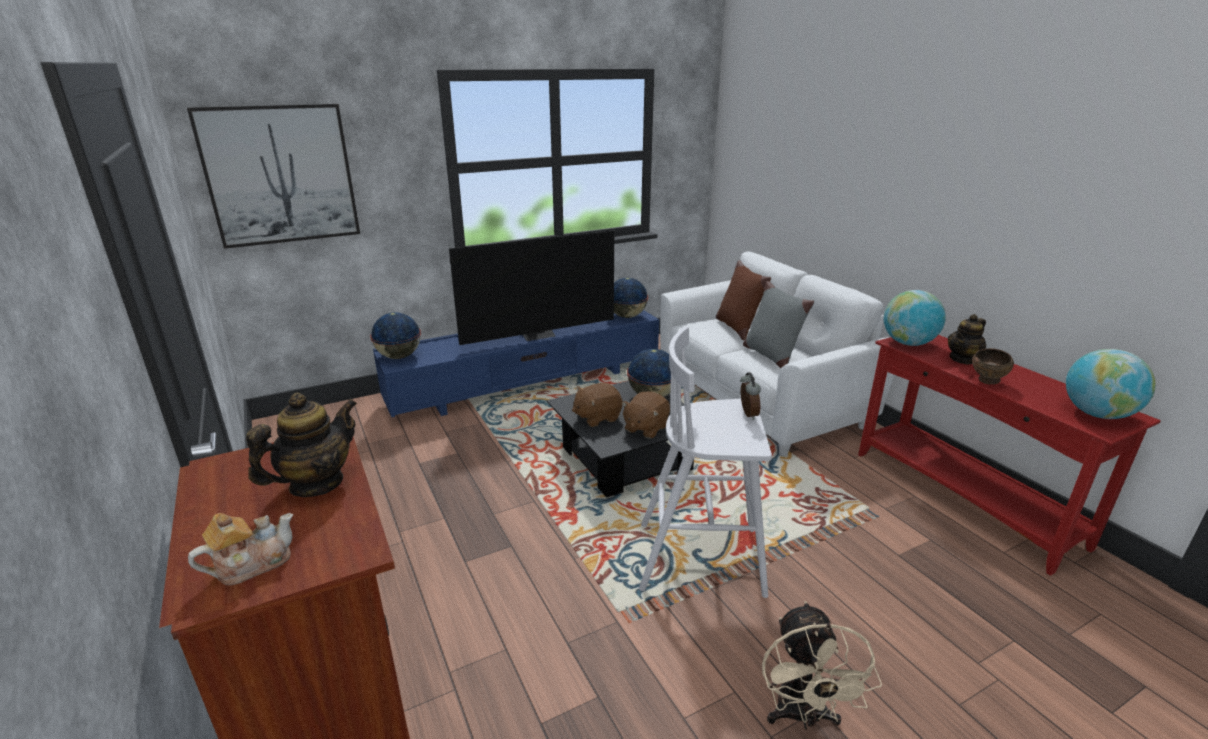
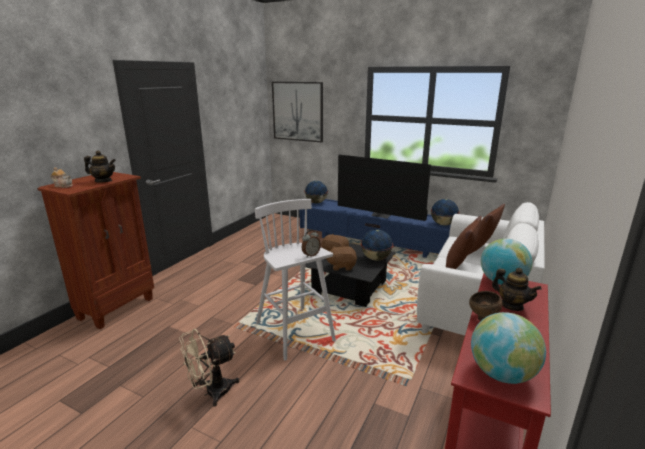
camera: 55 degrees right, 5 degrees down
grey pillow [743,281,814,368] -> brown pillow [446,216,482,269]
teapot [948,314,986,365] -> teapot turned 150 degrees counterclockwise [492,268,542,311]

